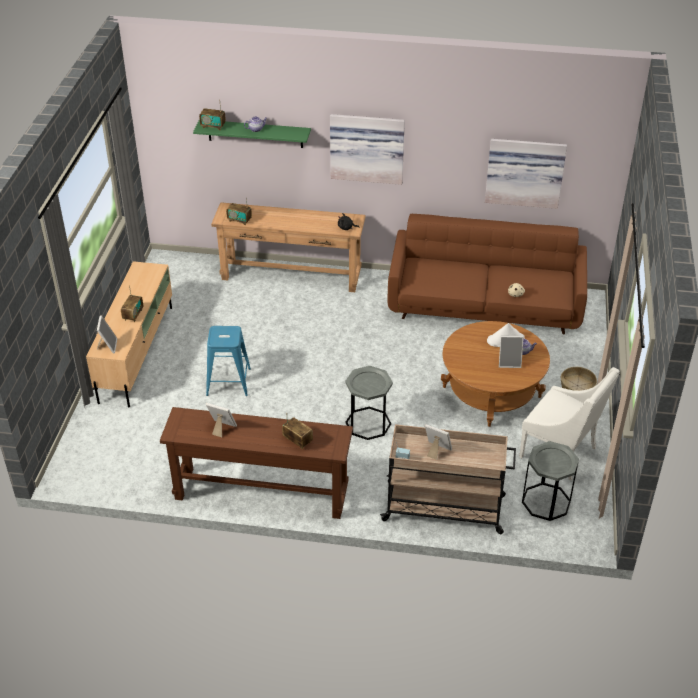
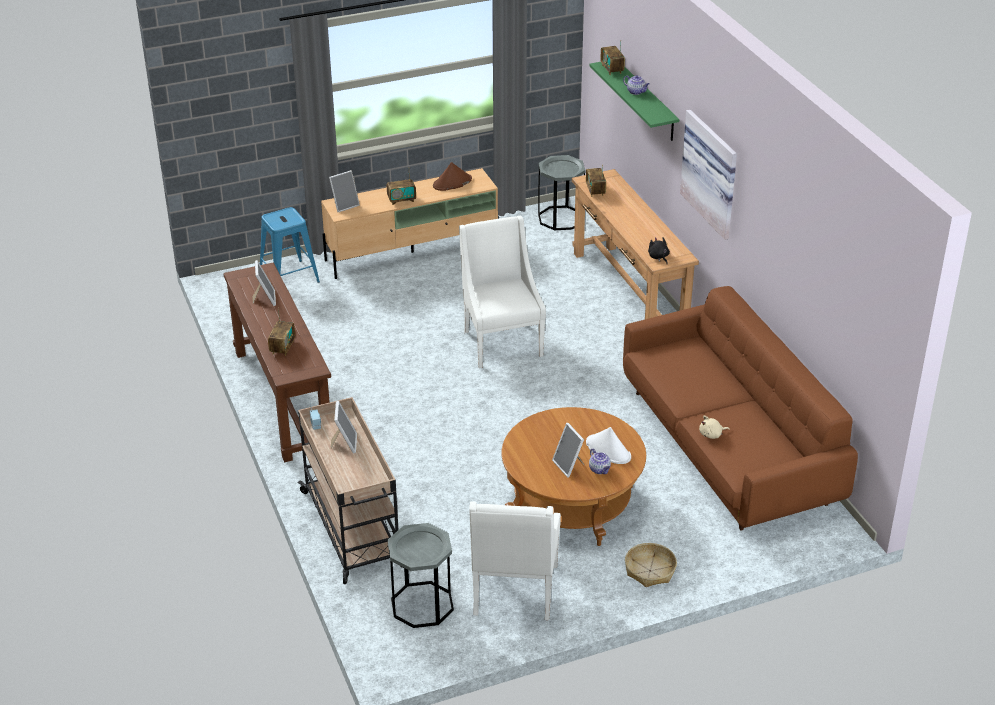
camera: 60 degrees right, 5 degrees down
blue stool [206,326,251,396] -> blue stool moved to [260,207,320,283]
grey side table [346,366,393,440] -> grey side table moved to [538,155,585,230]
picture [485,139,567,209] -> none
none -> brown hat [433,162,472,191]
none -> white armchair [459,216,546,368]

